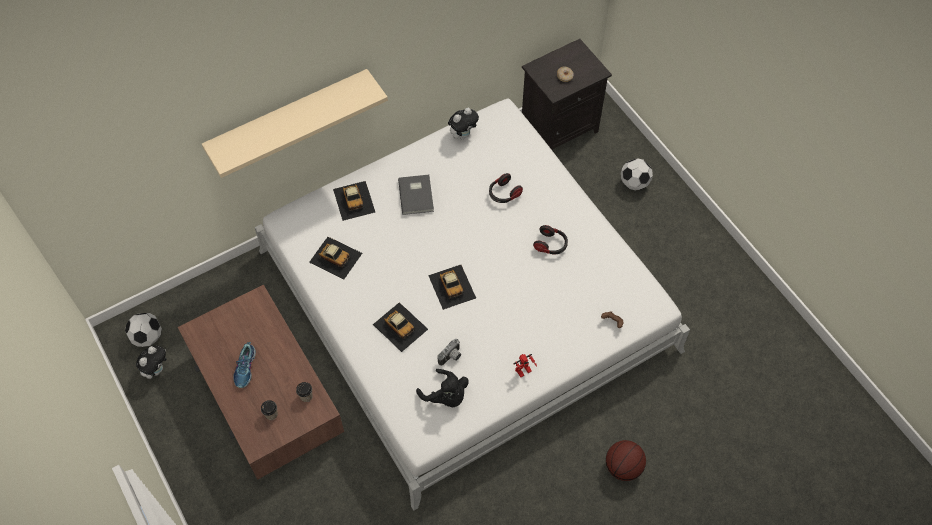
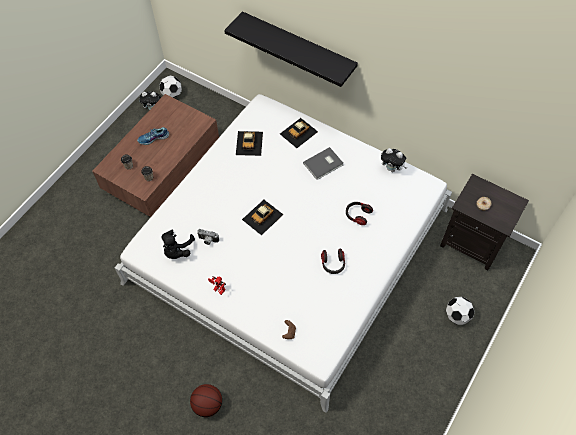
camera: 65 degrees right, 0 degrees up
beige shelf [202,69,388,178] -> black shelf [224,11,358,87]
toy car [373,302,428,352] -> none

